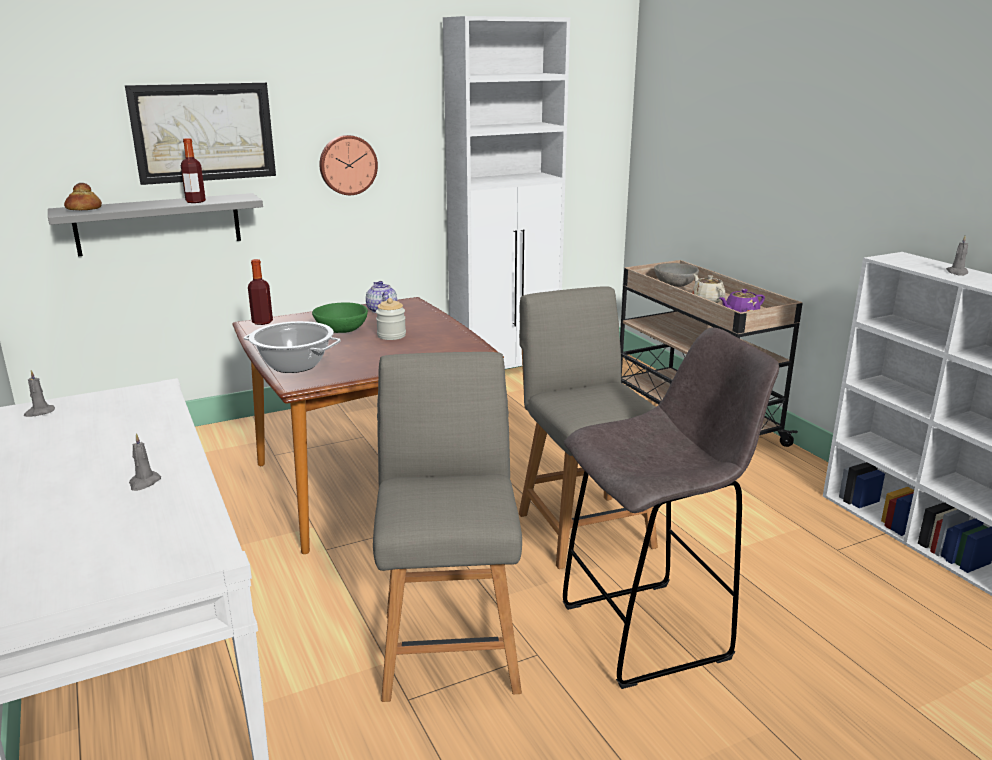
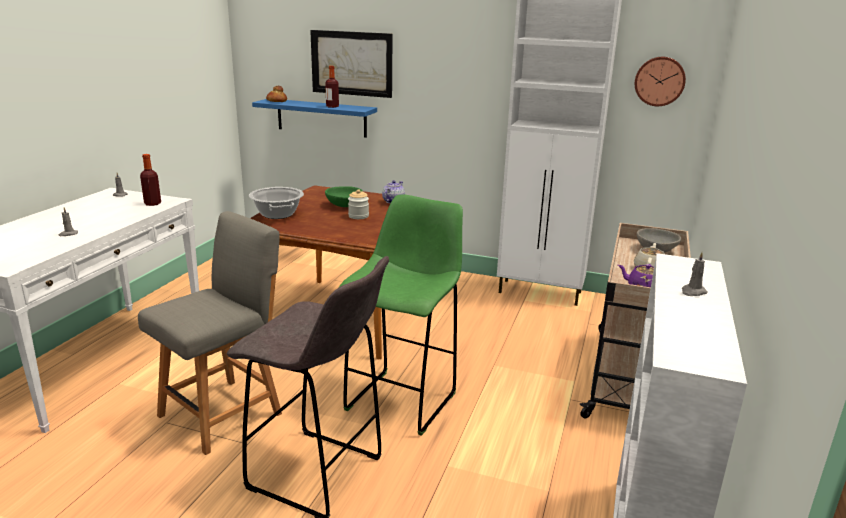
camera: 45 degrees right, 0 degrees up
grey shelf [48,193,263,256] -> blue shelf [252,99,377,138]
bottle [248,259,273,325] -> bottle moved to [140,154,161,206]
wall clock [319,135,378,195] -> wall clock moved to [635,57,686,106]
grey chair [519,286,658,569] -> green stool [339,194,463,436]

